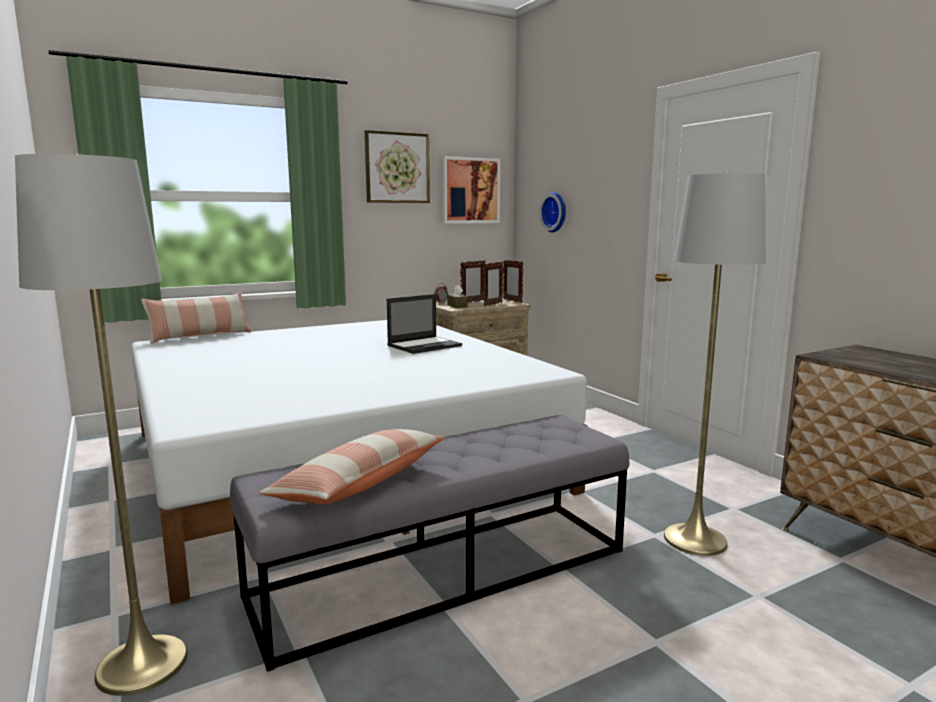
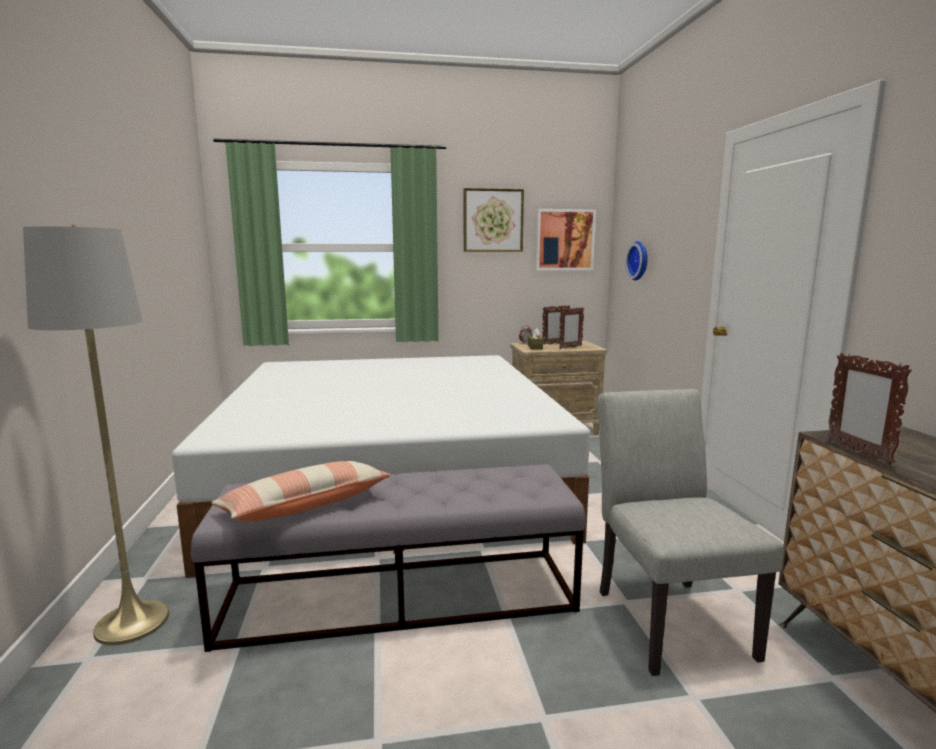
camera: 20 degrees right, 0 degrees up
pillow [141,292,251,344] -> none
laptop [387,294,462,354] -> none
picture frame [503,260,523,303] -> picture frame moved to [827,353,912,464]
grey floor lamp [664,172,766,556] -> grey chair [597,389,784,676]

